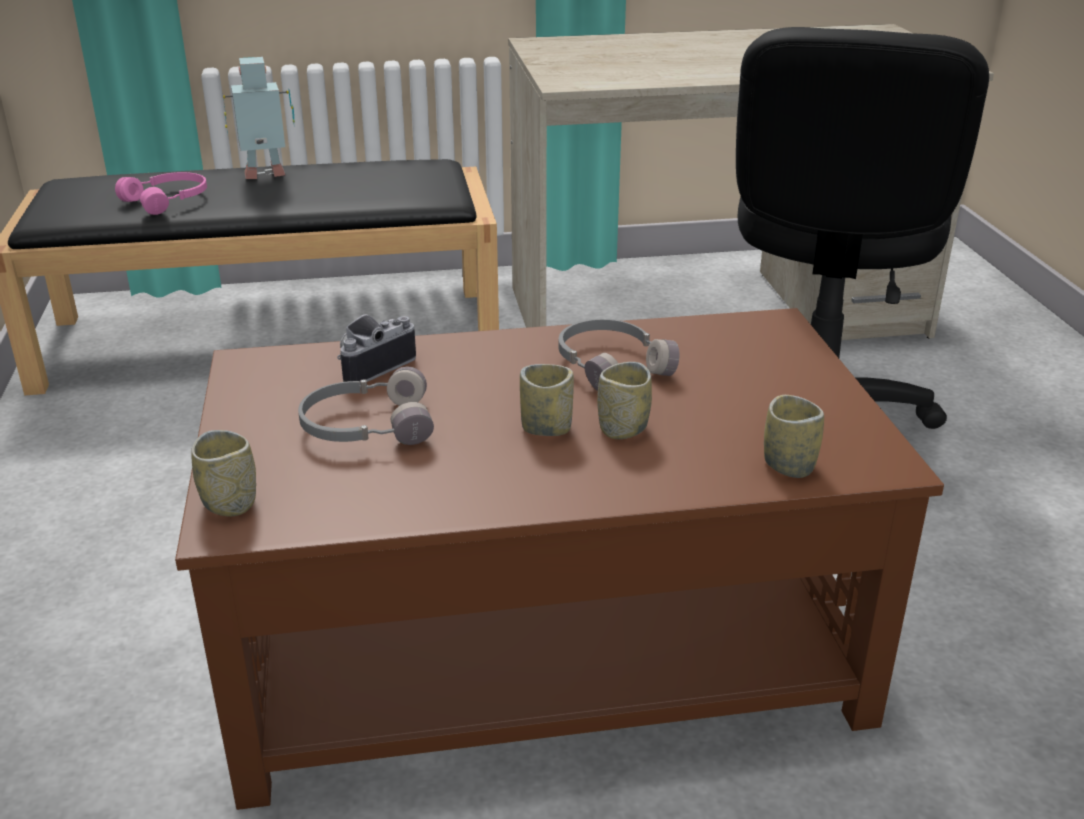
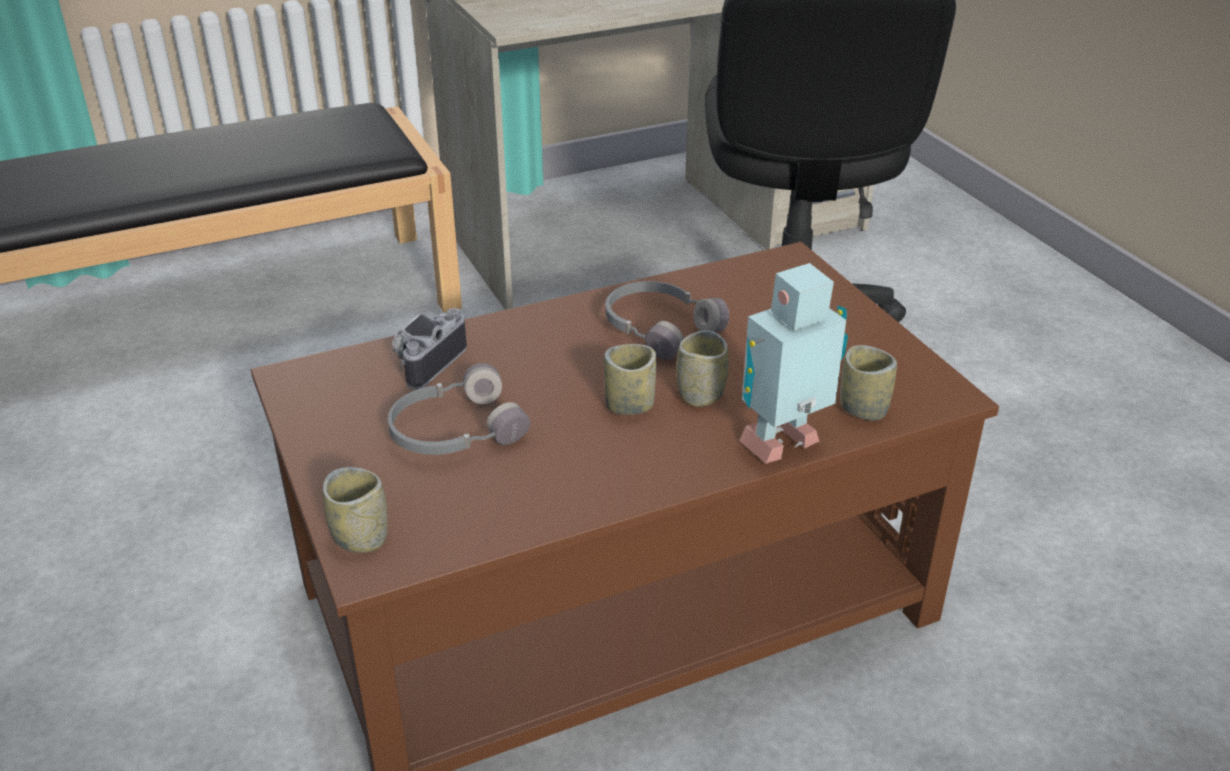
camera: 15 degrees left, 5 degrees up
pink headphones [115,172,207,215] -> none
toy robot [223,57,295,179] -> toy robot moved to [740,263,848,464]

